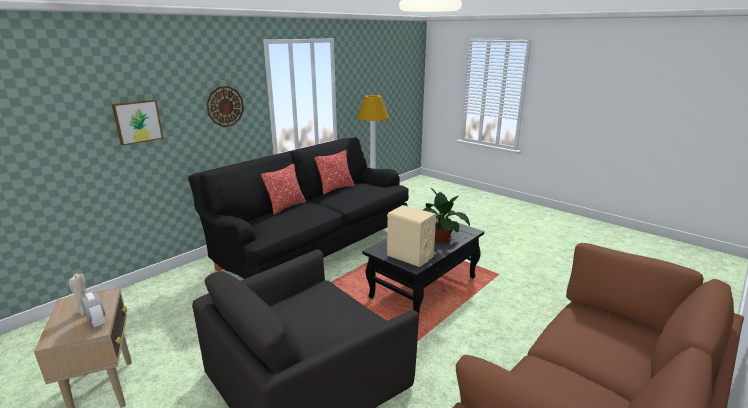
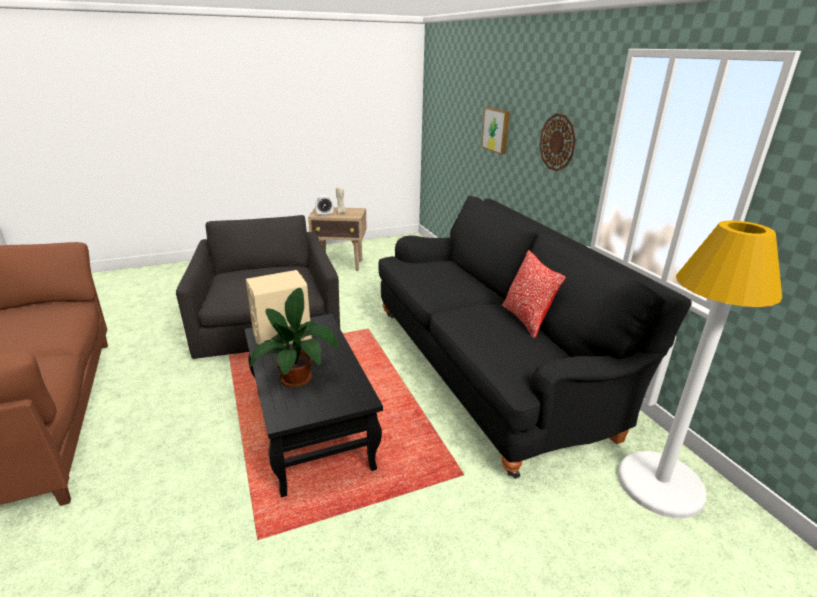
camera: 115 degrees right, 5 degrees up
pillow [261,164,306,215] -> none

